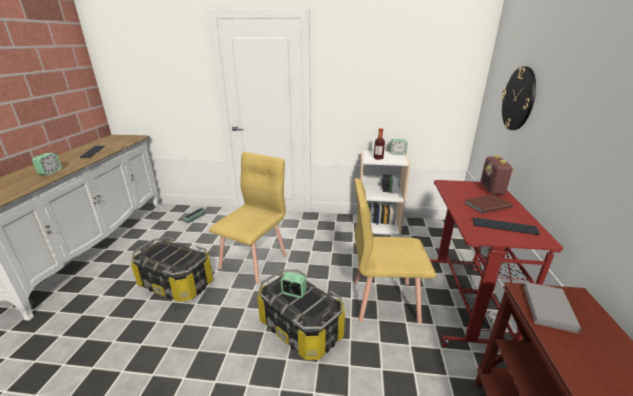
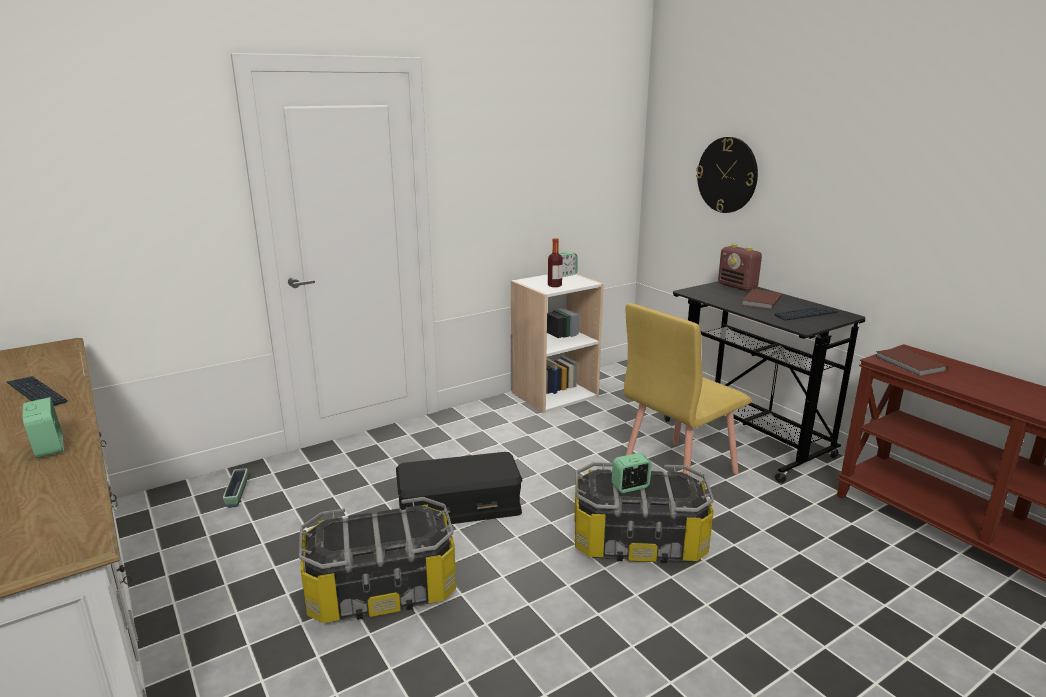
camera: 40 degrees left, 5 degrees down
yellow chair [209,152,287,284] -> black storage box [396,452,522,525]
red desk [430,180,563,347] -> black desk [664,281,865,483]
grey book [523,282,582,334] -> brown book [875,347,948,377]

